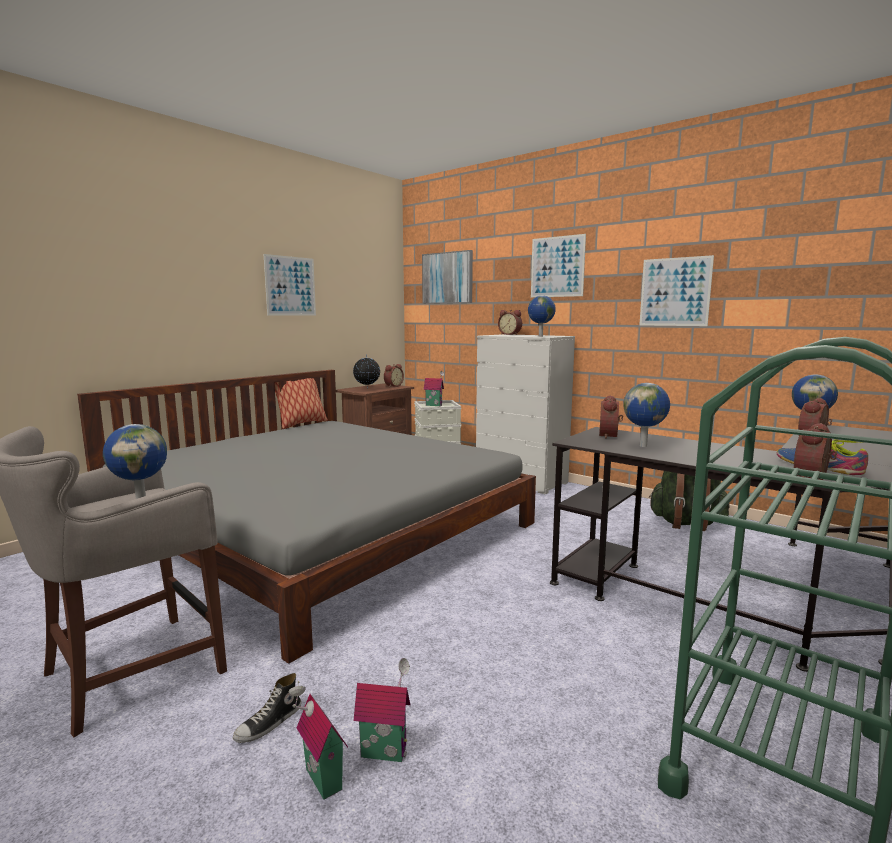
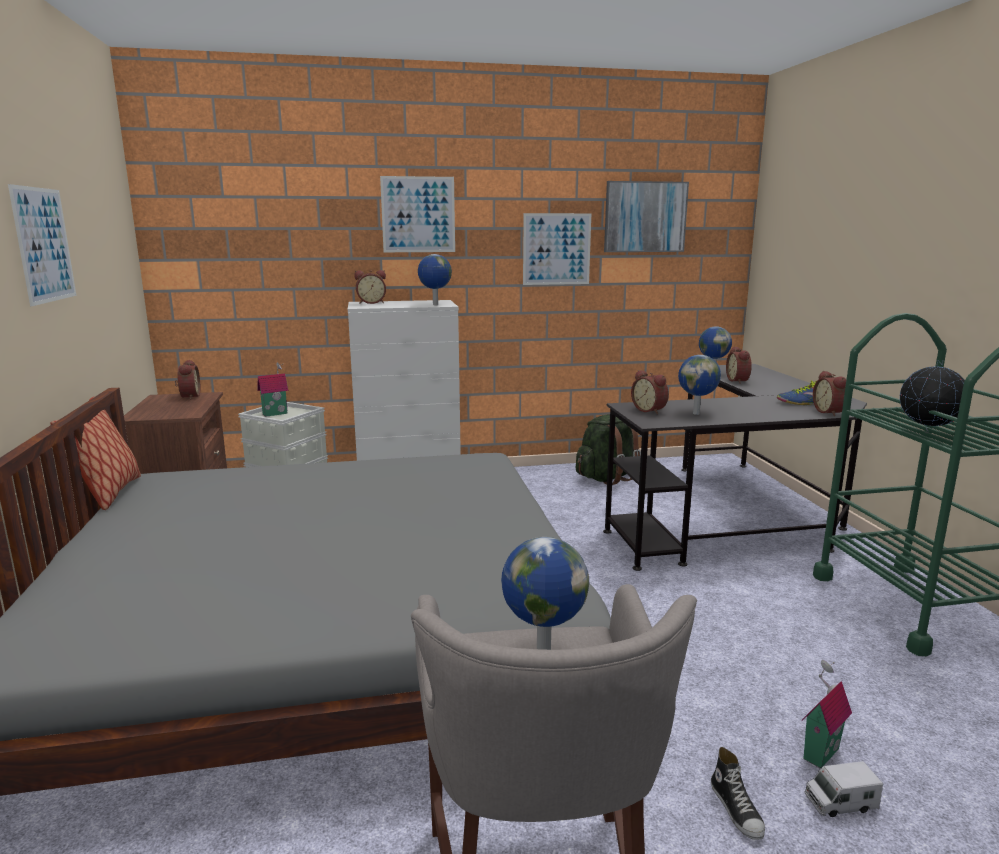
camera: 50 degrees left, 5 degrees up
toy house [289,681,348,800] -> toy truck [805,761,883,817]
globe [353,354,380,389] -> globe moved to [900,360,965,433]
picture [422,250,473,304] -> picture moved to [604,181,689,252]

